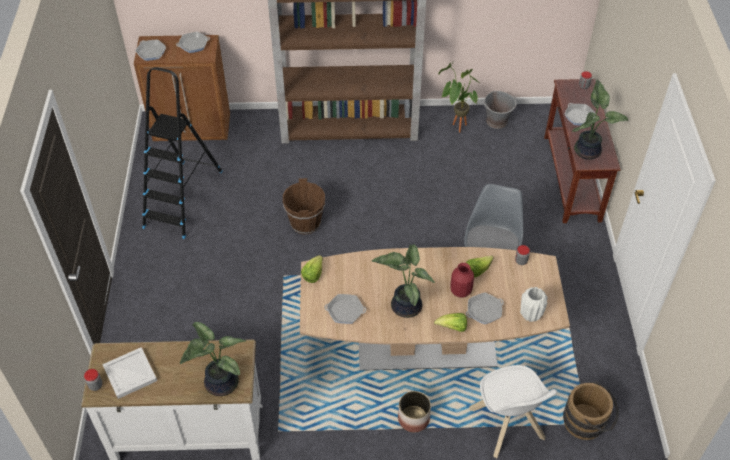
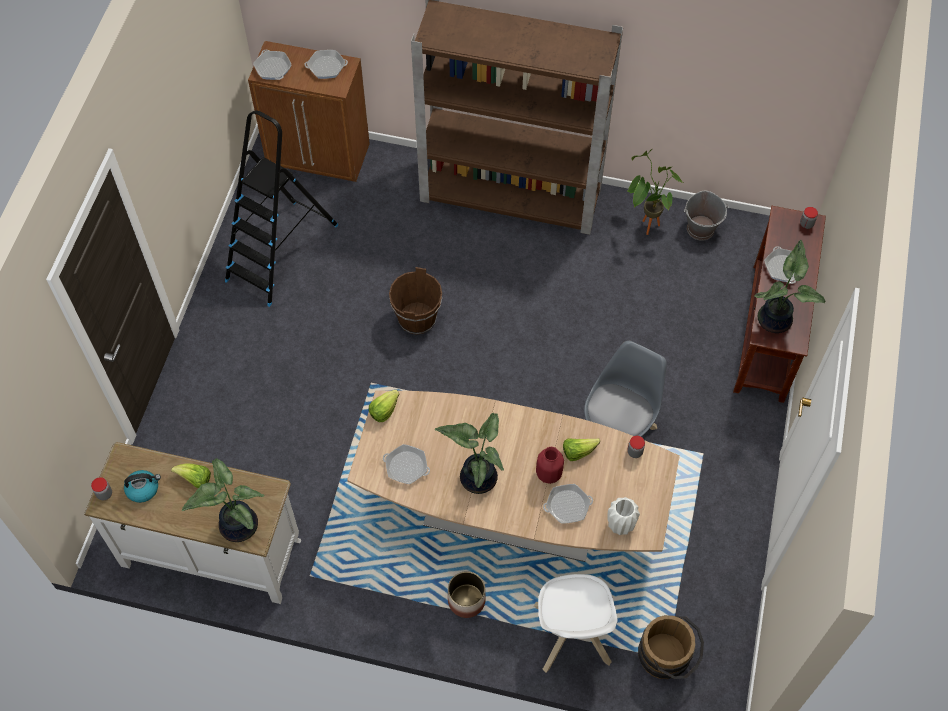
camera: 15 degrees right, 10 degrees up
white tray [102,347,157,399] -> kettle [124,470,161,503]
lettuce [434,313,467,332] -> lettuce moved to [171,464,211,488]

